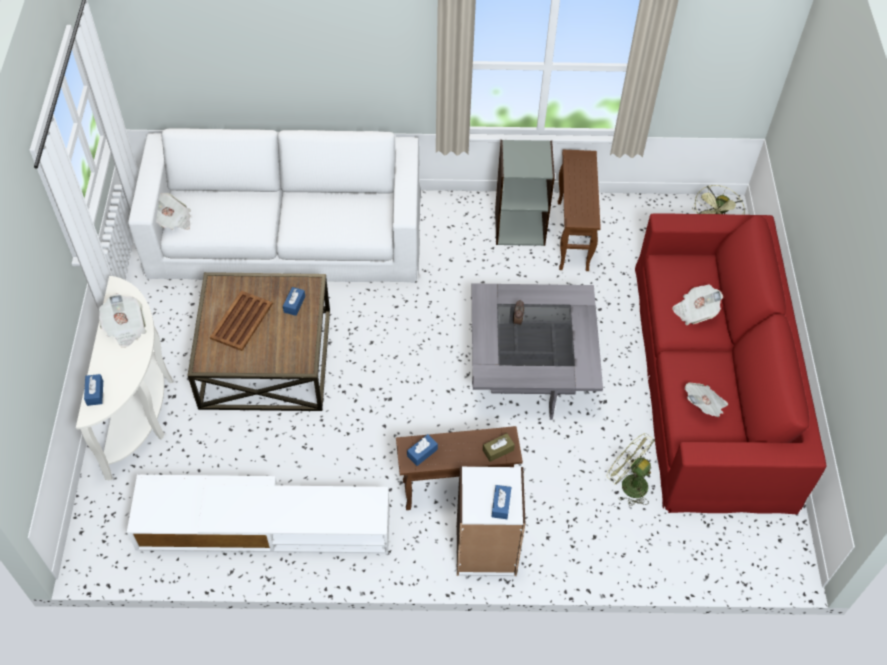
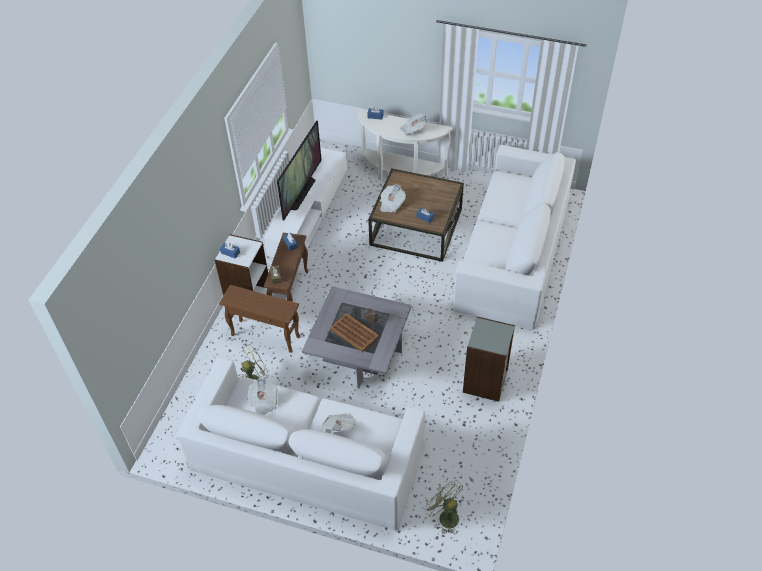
camera: 110 degrees right, 5 degrees down
newspaper [156,193,191,230] -> newspaper moved to [380,184,406,213]
brown tray [210,291,273,351] -> brown tray moved to [330,313,379,352]
brown side table [558,150,601,271] -> brown side table moved to [219,285,300,353]
red sofa [635,213,826,514] -> white sofa [177,357,425,531]
none -> television [277,121,322,221]

